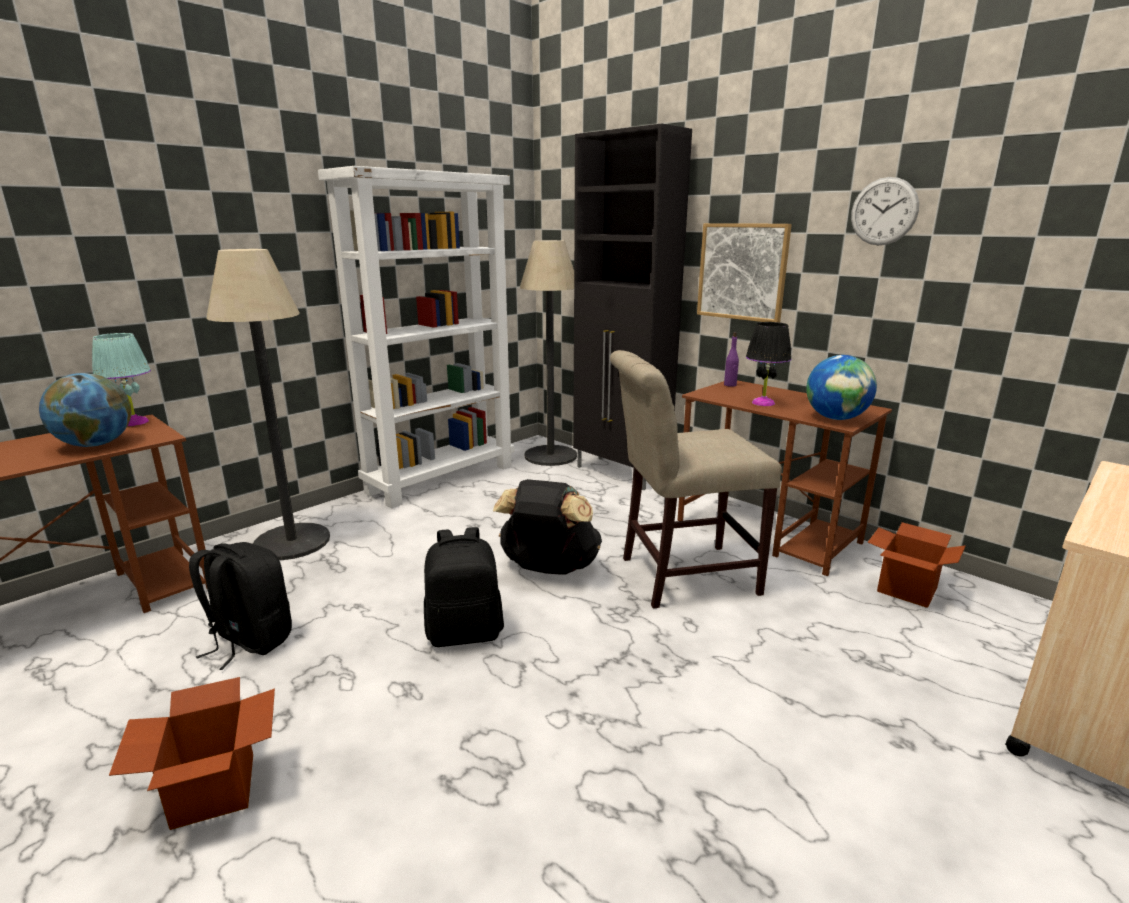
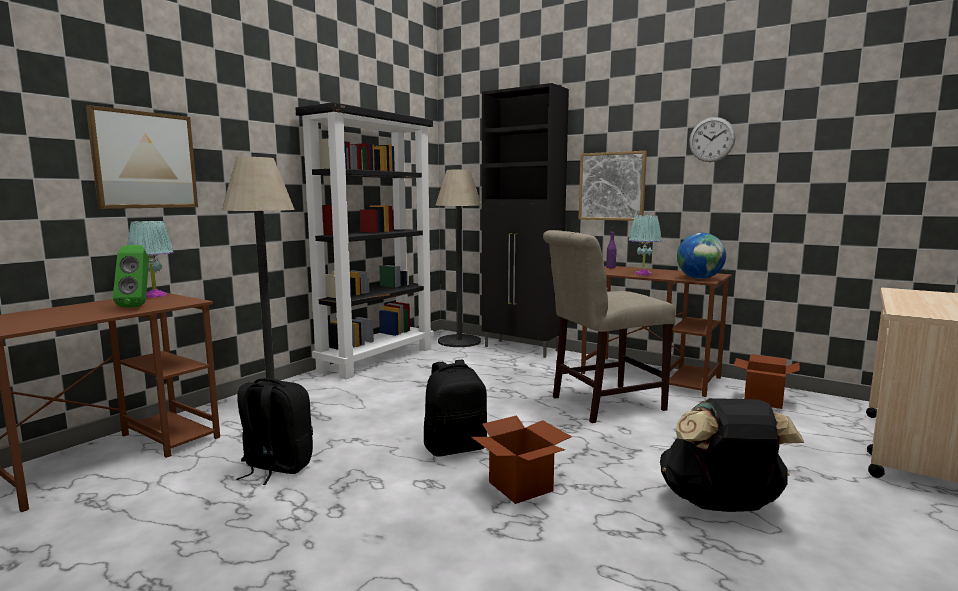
camera: 10 degrees left, 10 degrees down
globe [39,373,131,447] -> green speaker [113,245,149,308]
cardboard box [109,677,275,830] -> cardboard box moved to [471,415,572,504]
white bookcase [318,166,514,508] -> black bookcase [296,102,434,379]
black backpack [493,479,602,575] -> black backpack moved to [660,398,804,512]
black table lamp [746,322,791,406] -> turquoise table lamp [629,215,662,275]
none -> picture [86,105,198,209]

